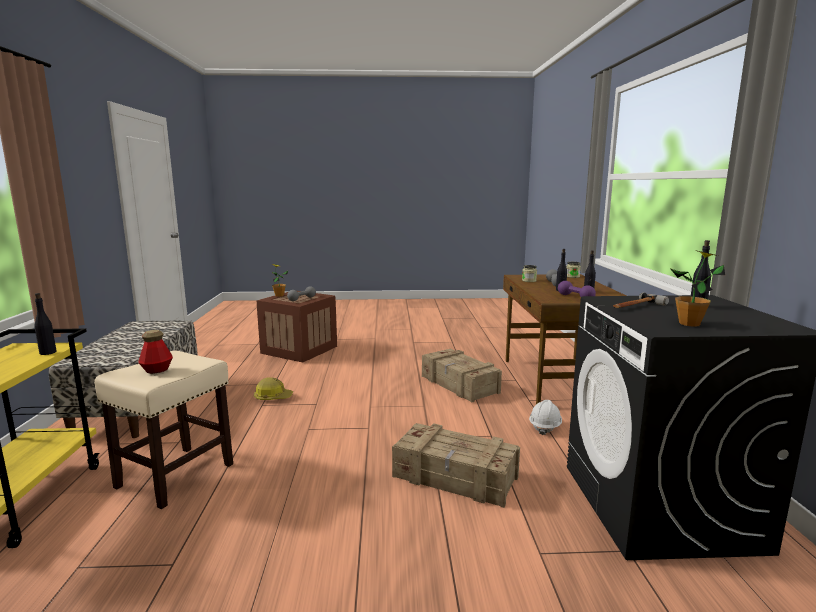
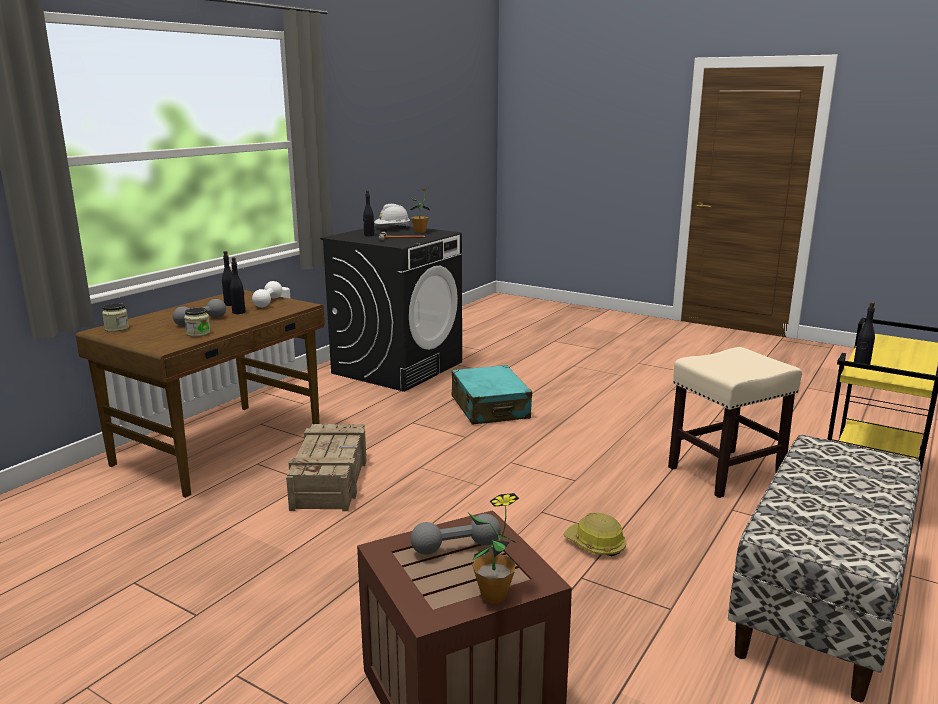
camera: 145 degrees left, 5 degrees up
bottle [139,330,173,374] -> none
crate [392,423,520,508] -> turquoise suitcase [452,365,532,425]
white hard hat [529,400,562,435] -> white hard hat moved to [374,204,410,227]
purple dumbbell [558,281,596,297] -> white dumbbell [252,281,282,307]

